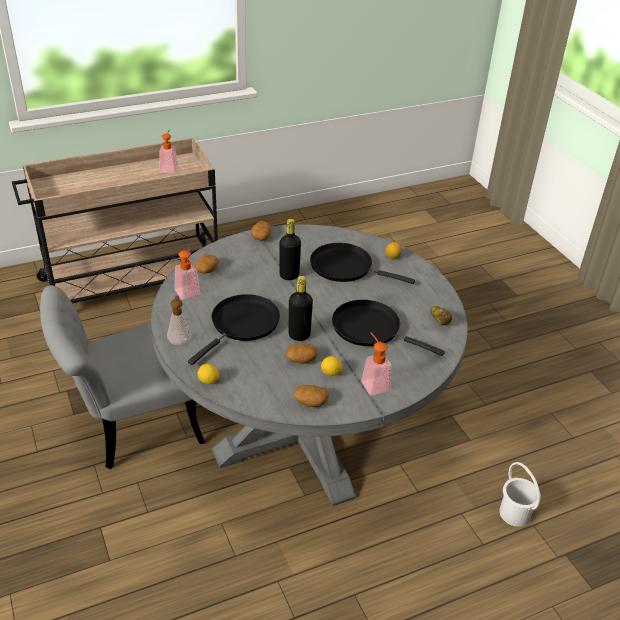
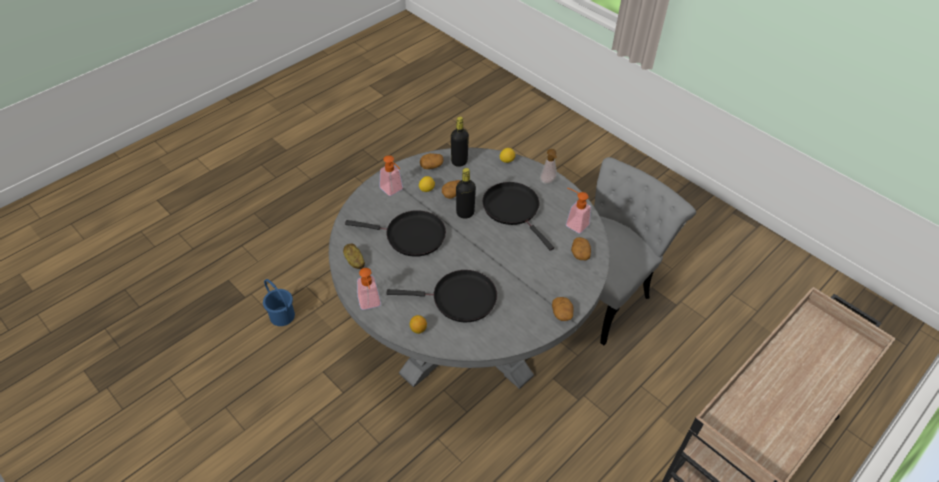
camera: 160 degrees right, 10 degrees up
soap dispenser [159,129,178,173] -> soap dispenser moved to [357,268,381,310]
black frying pan [188,294,280,365] -> black frying pan turned 135 degrees clockwise [483,182,554,251]
black bottle [279,219,301,280] -> black bottle moved to [451,117,469,167]
white bucket [499,462,541,527] -> blue bucket [263,279,295,326]

